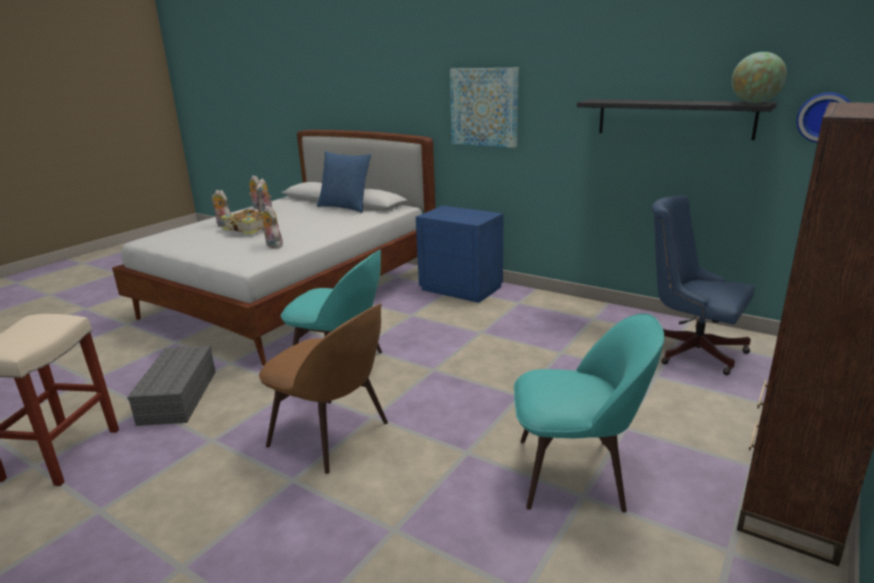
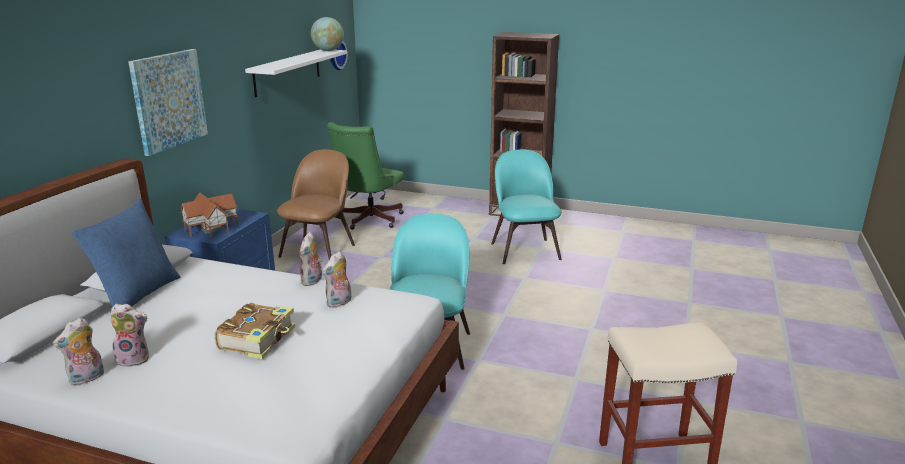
camera: 105 degrees left, 0 degrees up
grey storage box [127,345,216,426] -> none
plush toy [211,190,231,227] -> plush toy moved to [299,232,322,286]
brown chair [259,304,388,474] -> brown chair moved to [277,149,355,259]
black shelf [577,99,777,140] -> white shelf [245,49,347,97]
blue office chair [652,195,755,375] -> green office chair [327,122,404,230]
none -> toy house [180,192,238,238]

